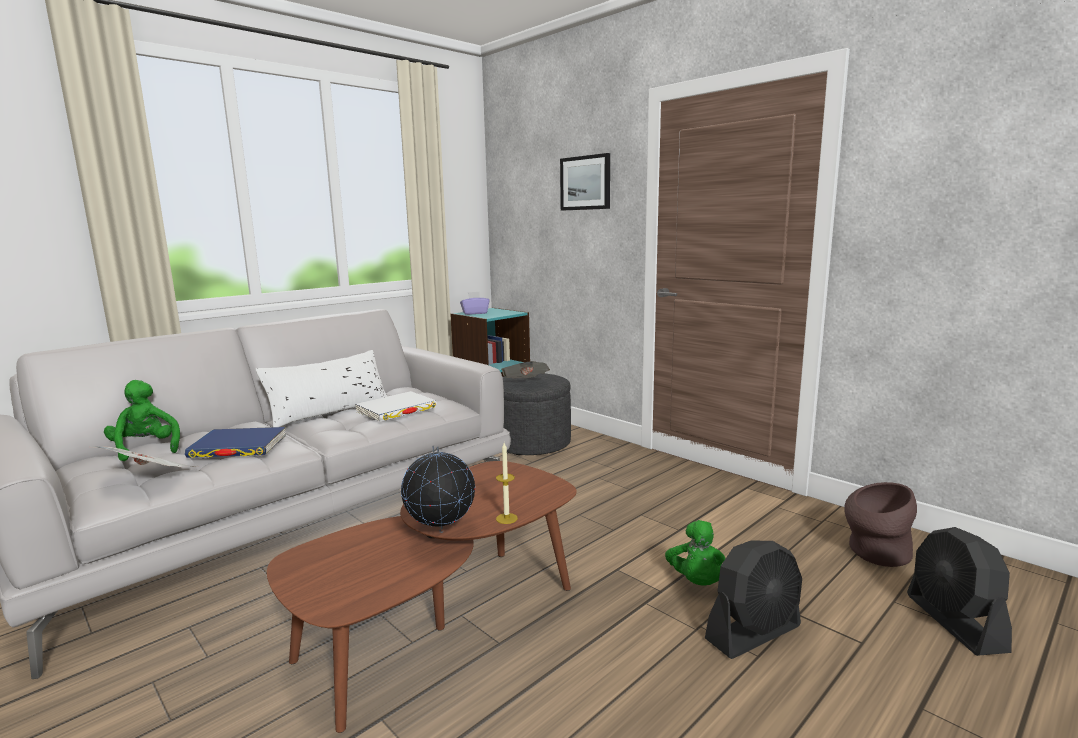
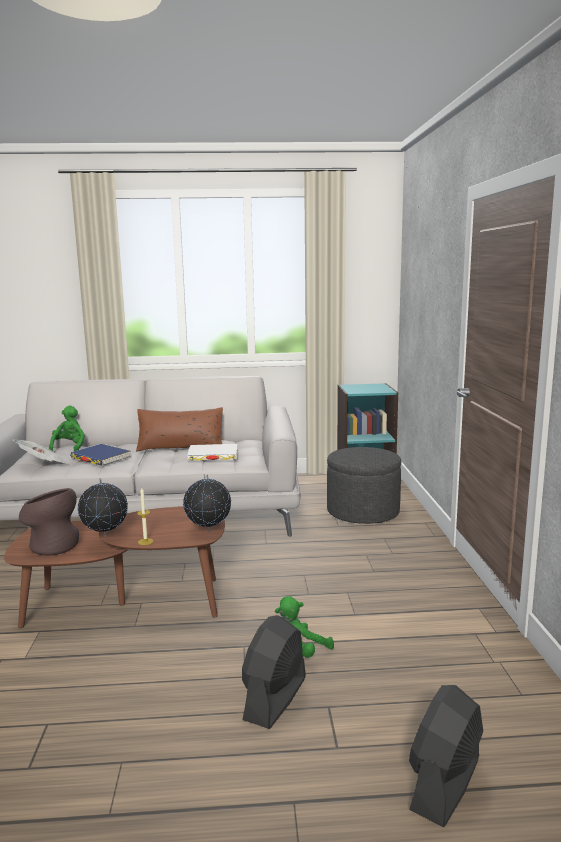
camera: 40 degrees right, 0 degrees up
white pillow [255,350,387,427] -> brown pillow [136,407,223,452]
purple tissue box [460,291,490,315] -> none
newspaper [501,361,550,378] -> none
picture [560,153,610,211] -> none
black fan [705,541,802,659] -> black fan turned 105 degrees clockwise [242,615,306,729]
brown vase [844,482,917,567] -> brown vase moved to [19,488,79,556]
none -> globe [183,474,231,532]

